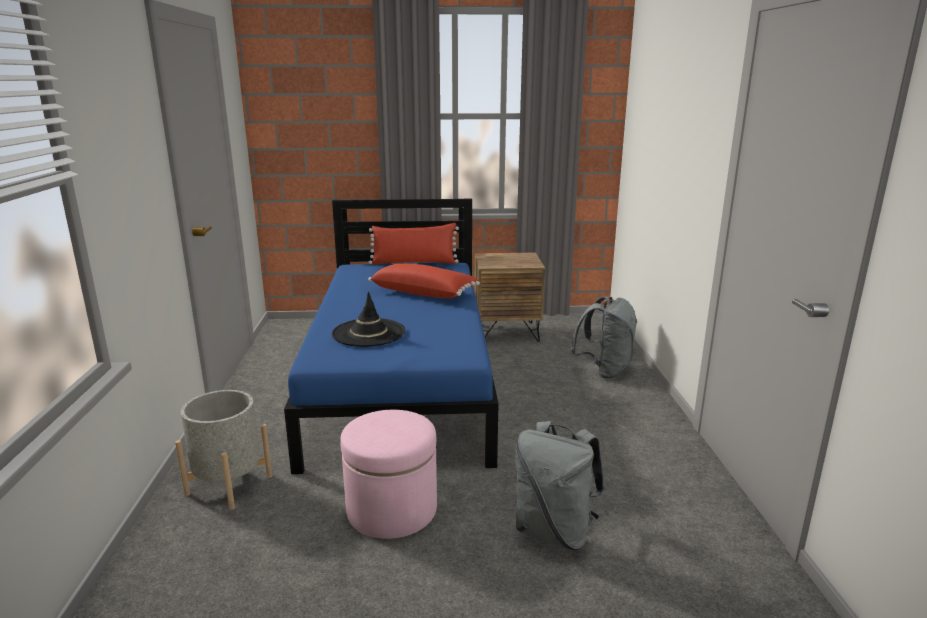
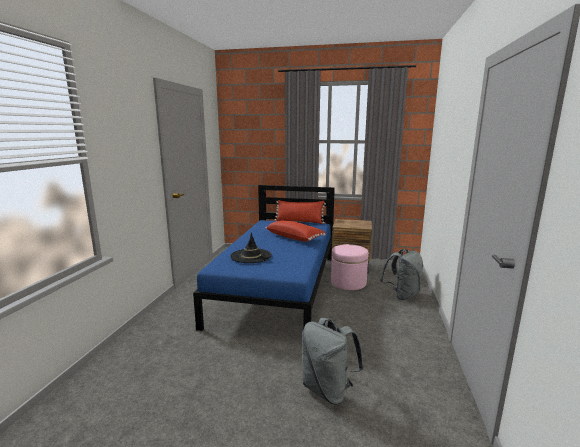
camera: 15 degrees right, 5 degrees down
grey planter [175,390,272,510] -> none
pink ottoman [340,410,437,539] -> pink ottoman moved to [331,244,369,290]

